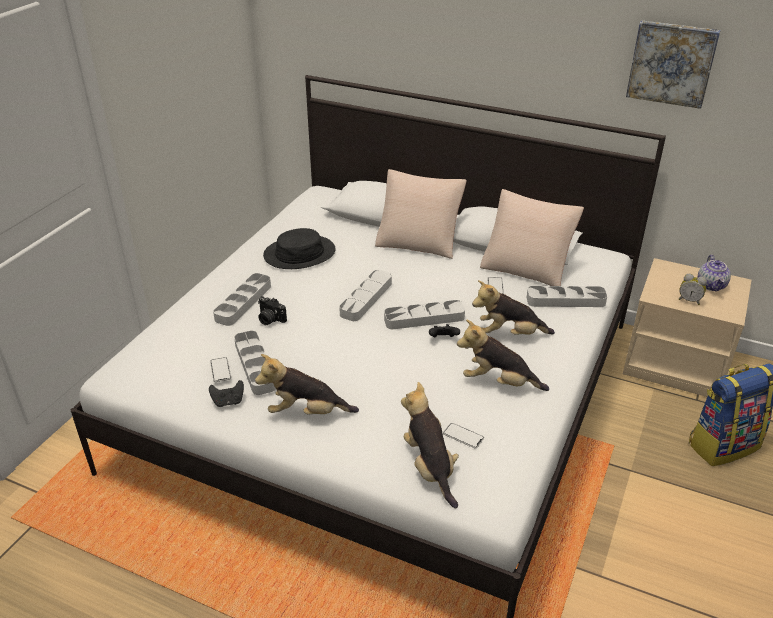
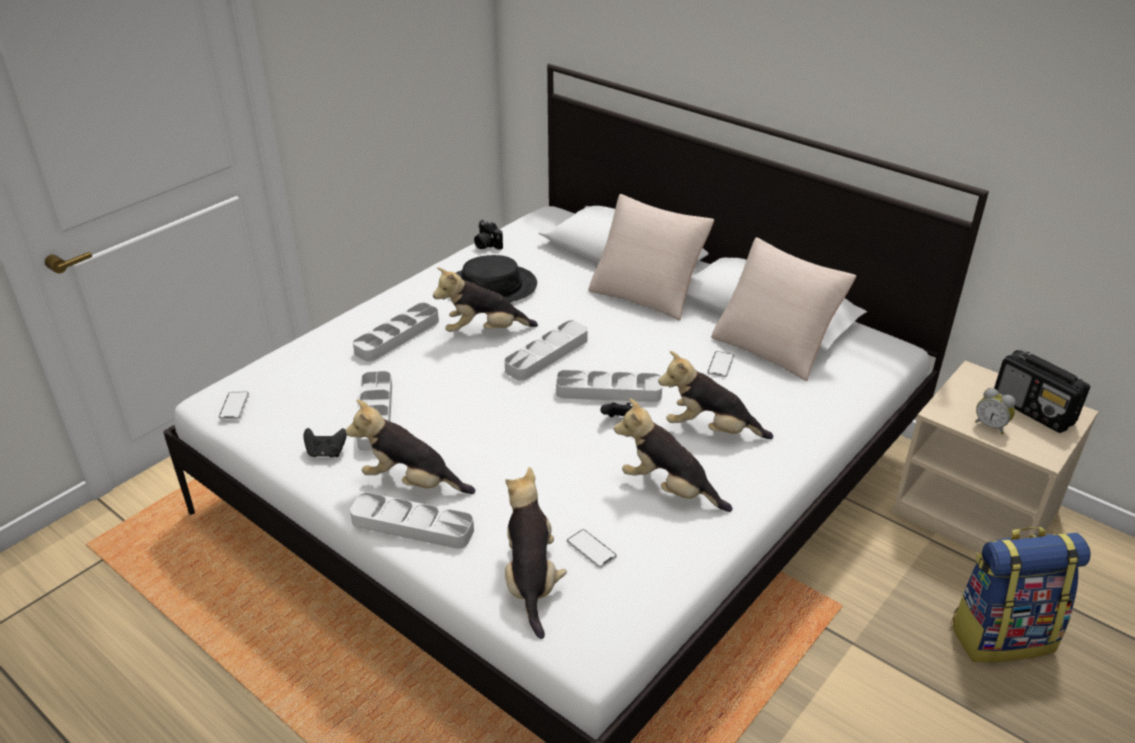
camera: 15 degrees right, 0 degrees up
phone [210,357,231,382] -> phone moved to [219,392,249,419]
camera [258,296,287,325] -> camera moved to [474,220,503,250]
grey tray [527,286,607,307] -> grey tray moved to [350,493,474,549]
picture [626,20,721,109] -> none
teapot [698,255,731,291] -> radio [994,350,1090,433]
none -> plush toy [433,267,538,332]

